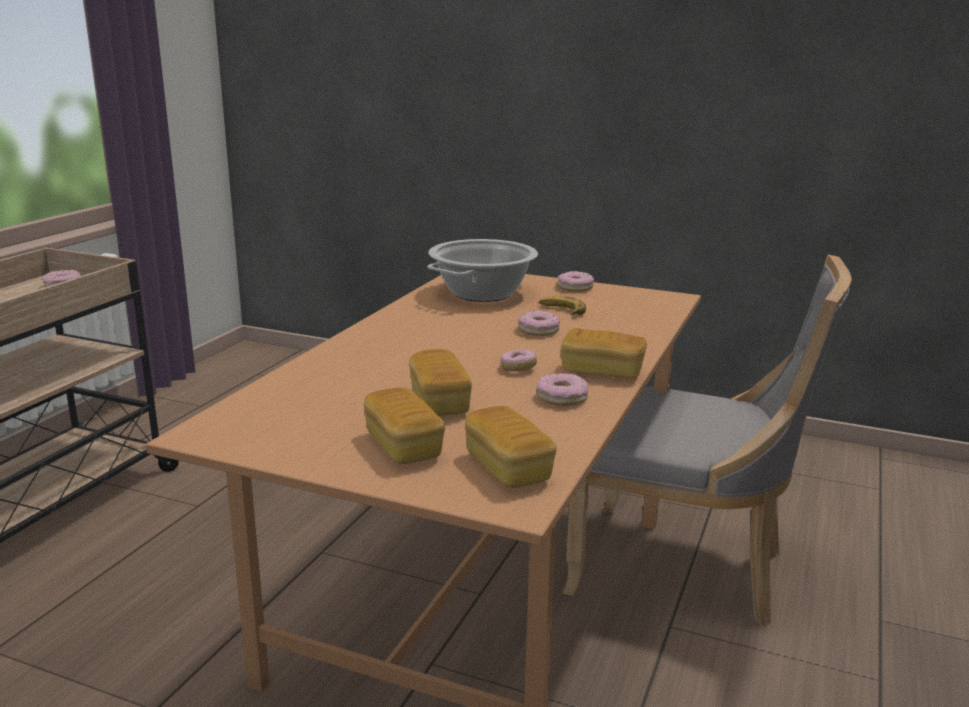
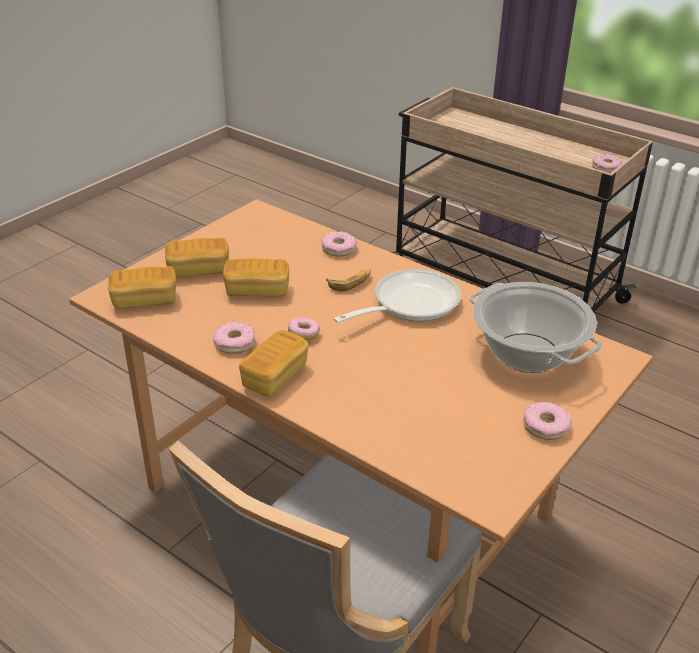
camera: 105 degrees right, 15 degrees up
donut [518,311,560,336] -> donut moved to [321,231,357,256]
banana [539,296,586,315] -> banana moved to [326,269,371,291]
none -> frying pan [334,269,461,323]

